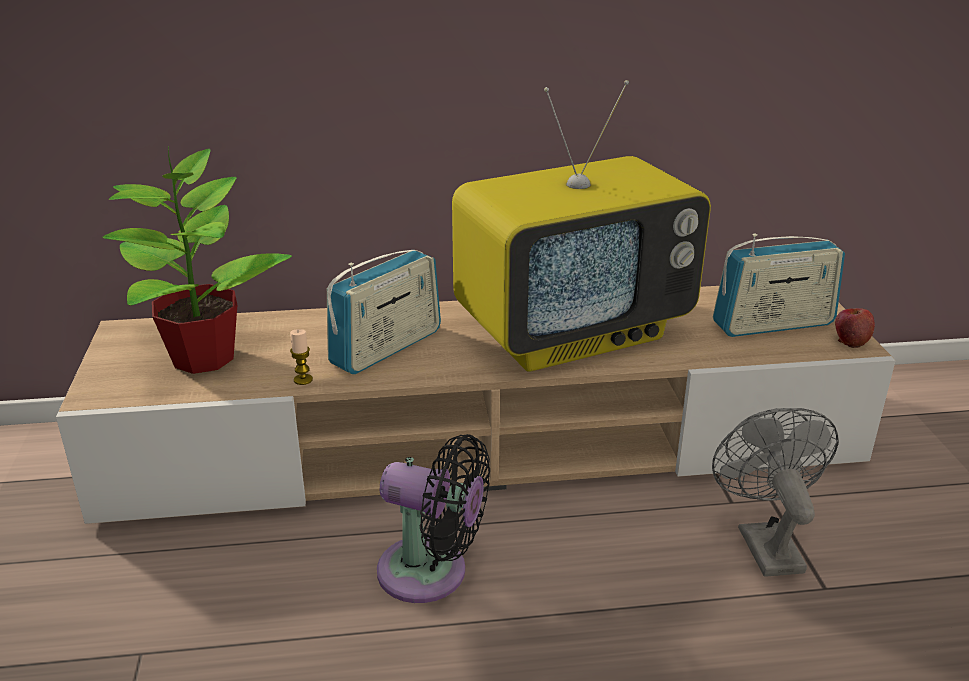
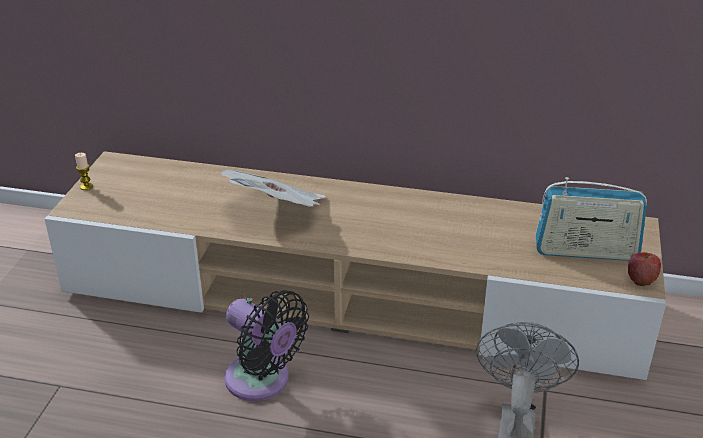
camera: 20 degrees right, 5 degrees up
potted plant [102,146,292,374] -> none
candle [290,329,313,385] -> candle moved to [75,153,93,190]
radio [327,250,441,374] -> newspaper [221,169,325,207]
television [452,80,711,372] -> none

